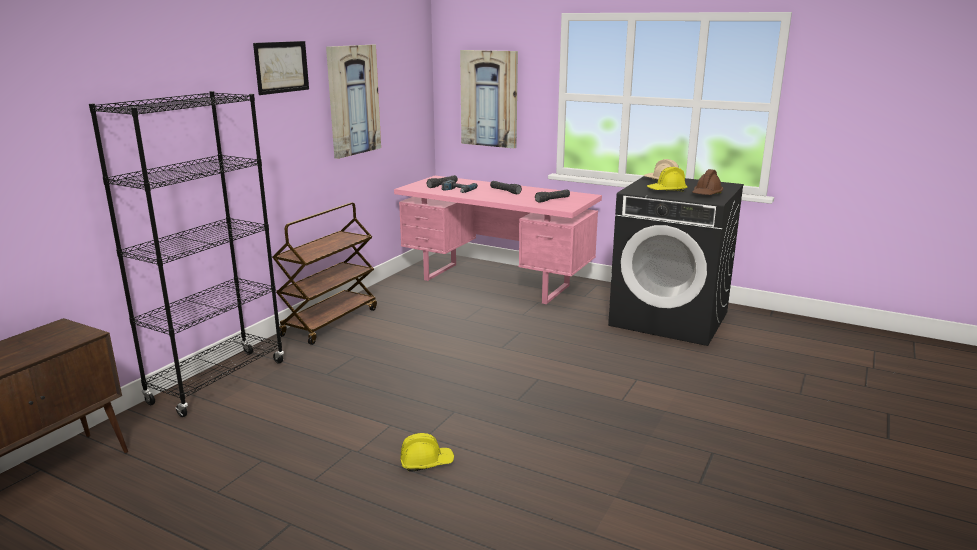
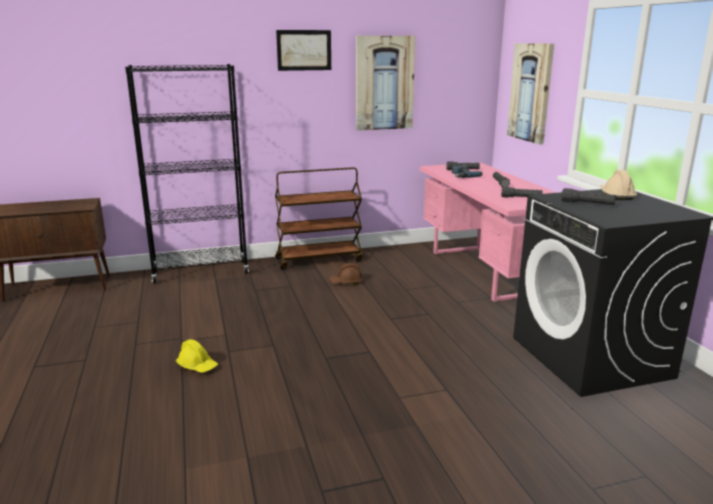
camera: 45 degrees right, 0 degrees up
yellow hard hat [647,167,687,192] -> black flashlight [561,188,616,205]
brown hard hat [692,169,723,195] -> brown hard hat moved to [329,263,362,285]

